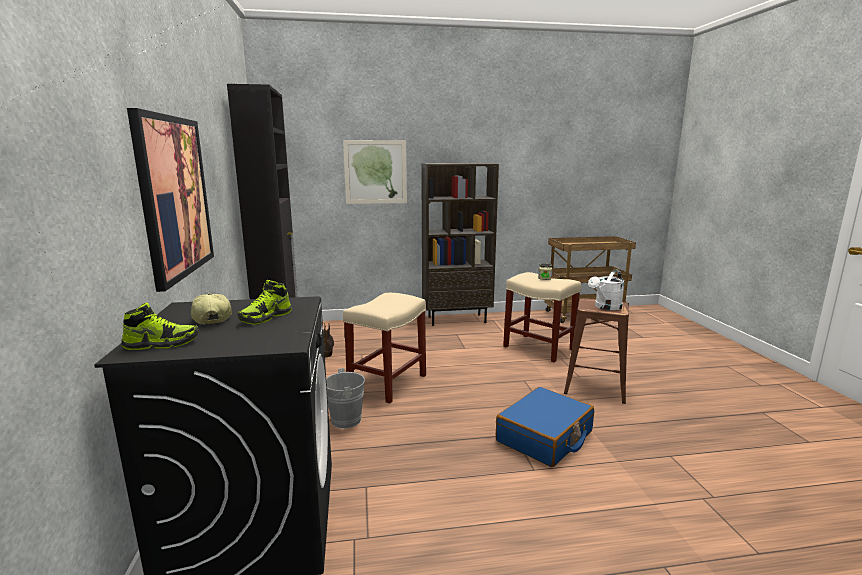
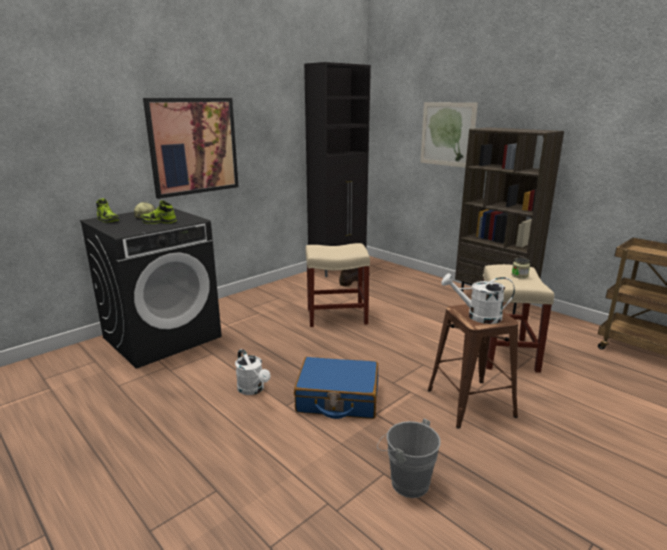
camera: 55 degrees right, 5 degrees up
grey bucket [326,368,365,429] -> grey bucket moved to [377,418,441,498]
none -> white watering can [235,349,270,395]

